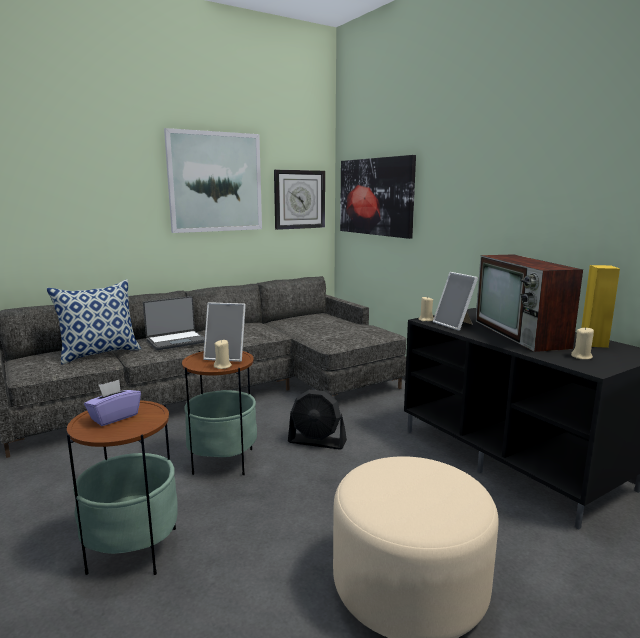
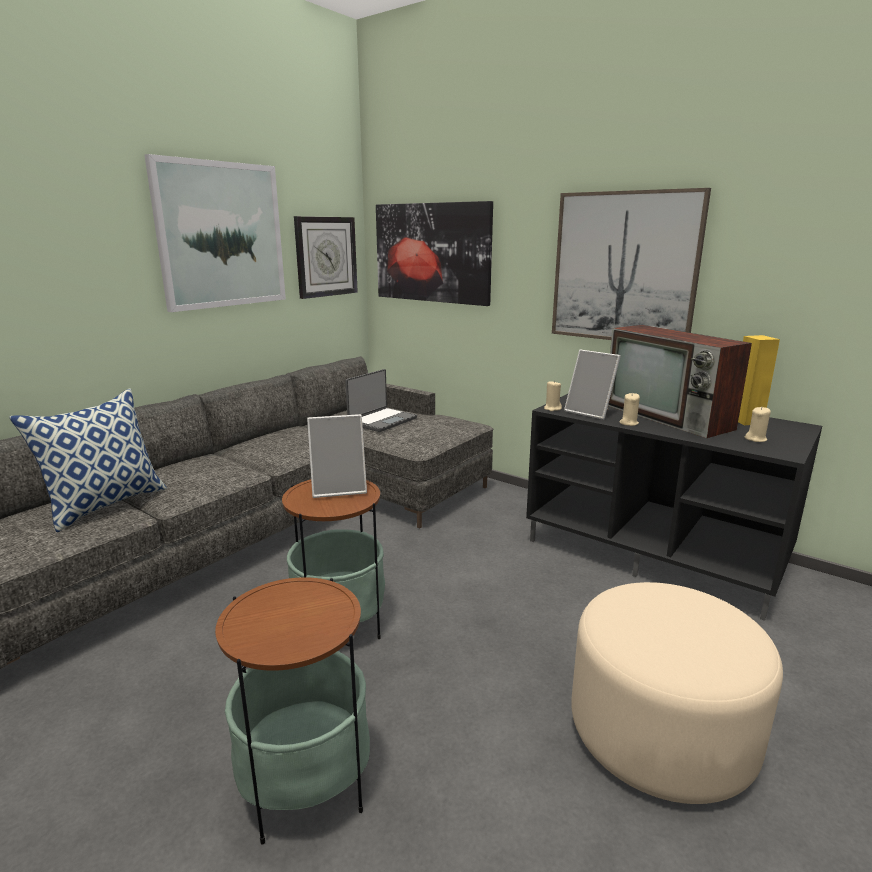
camera: 20 degrees left, 5 degrees up
purple tissue box [84,380,141,426] -> none
laptop [143,296,205,350] -> laptop moved to [345,369,417,432]
beige candle [214,339,232,369] -> beige candle moved to [620,393,640,426]
black fan [288,390,347,450] -> none
none -> picture [552,188,711,340]

